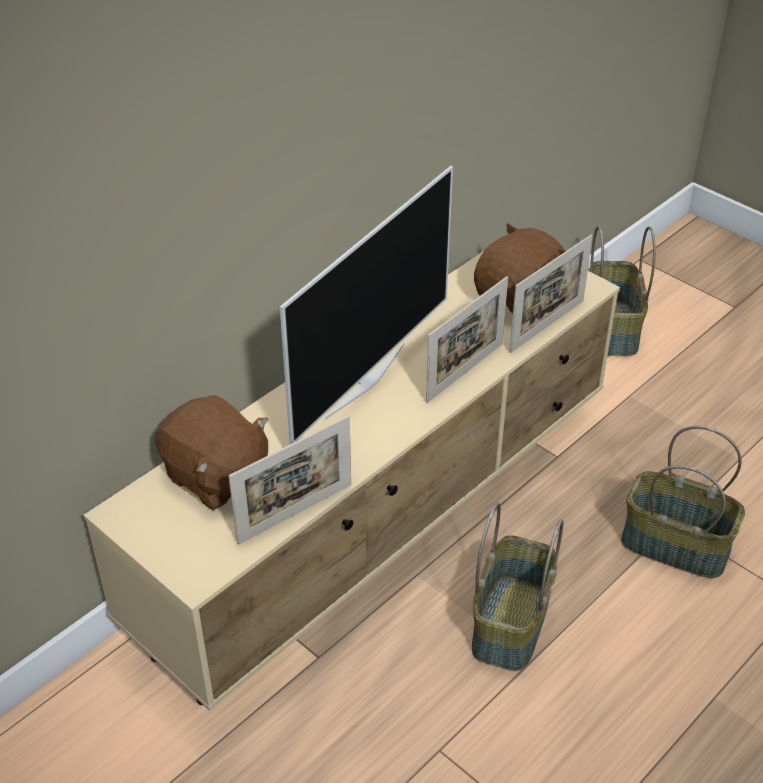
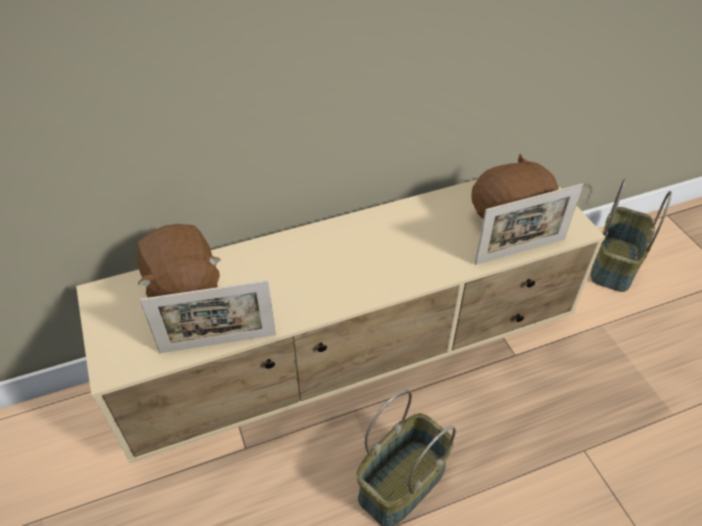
camera: 25 degrees right, 5 degrees up
television [280,166,453,444] -> none
picture frame [426,276,508,403] -> none
basket [621,426,745,578] -> none

